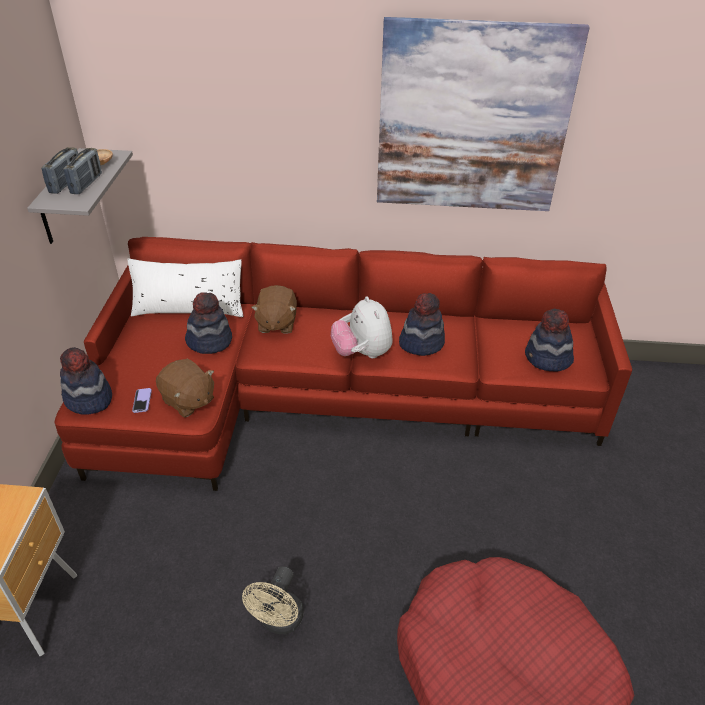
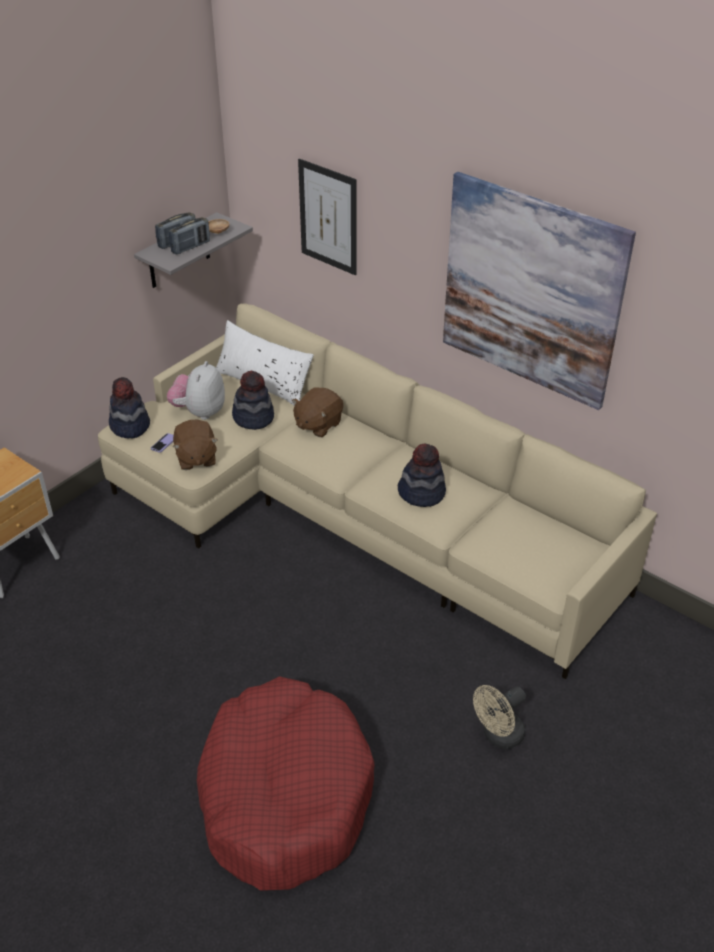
camera: 35 degrees right, 0 degrees up
red sofa [54,237,632,491] -> beige sofa [98,303,657,679]
beige fan [242,566,304,634] -> beige fan moved to [473,685,526,749]
plush toy [331,296,393,358] -> plush toy moved to [167,361,225,420]
hat [525,309,574,372] -> none
none -> picture [298,159,357,275]

